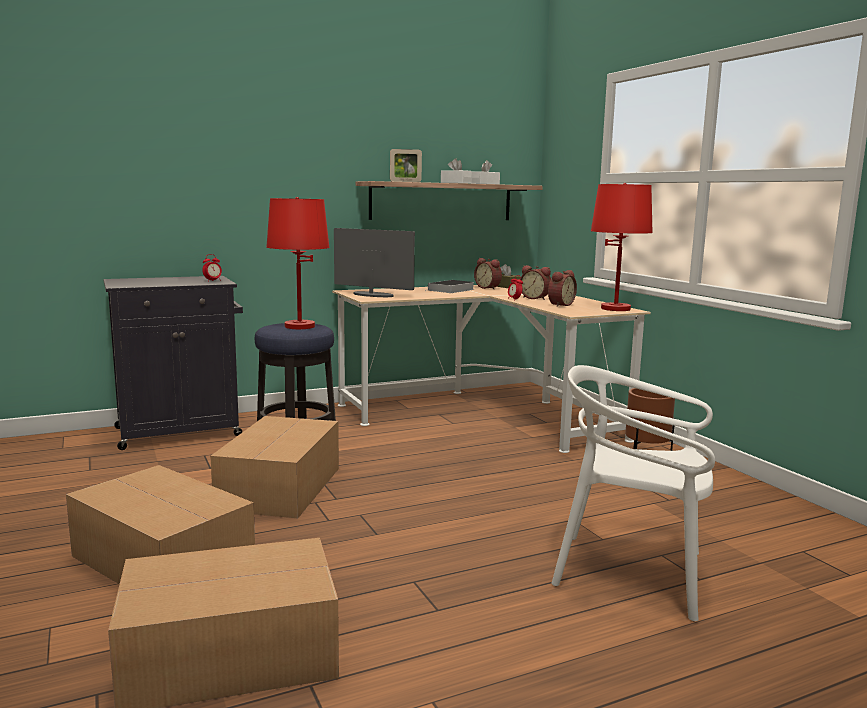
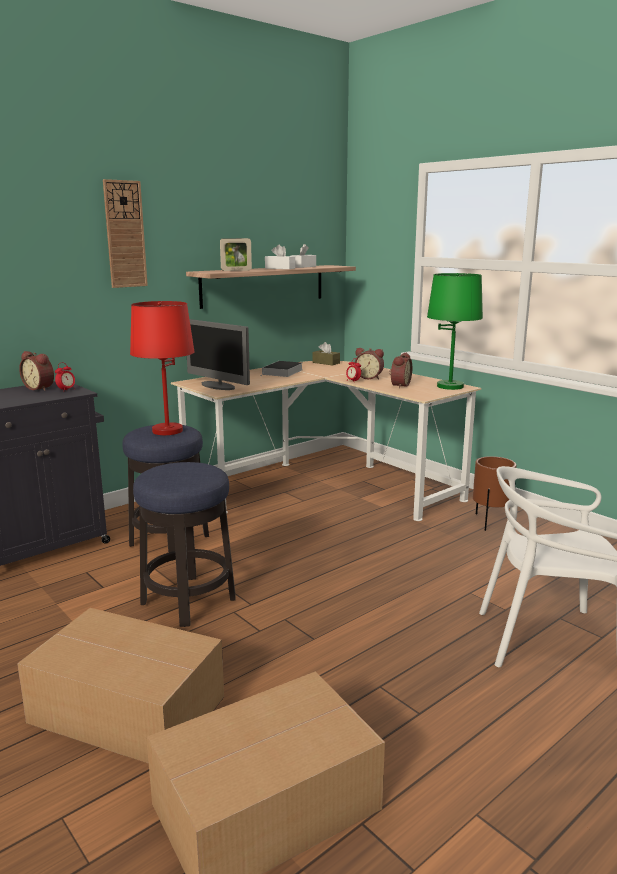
camera: 15 degrees left, 5 degrees up
cardboard box [211,416,339,518] -> stool [133,462,236,627]
monitor [334,228,415,297] -> monitor turned 150 degrees counterclockwise [187,319,250,390]
alarm clock [474,258,502,289] -> alarm clock moved to [19,351,54,391]
red table lamp [591,183,653,311] -> green table lamp [427,273,483,390]
none -> wall clock [103,179,148,288]

